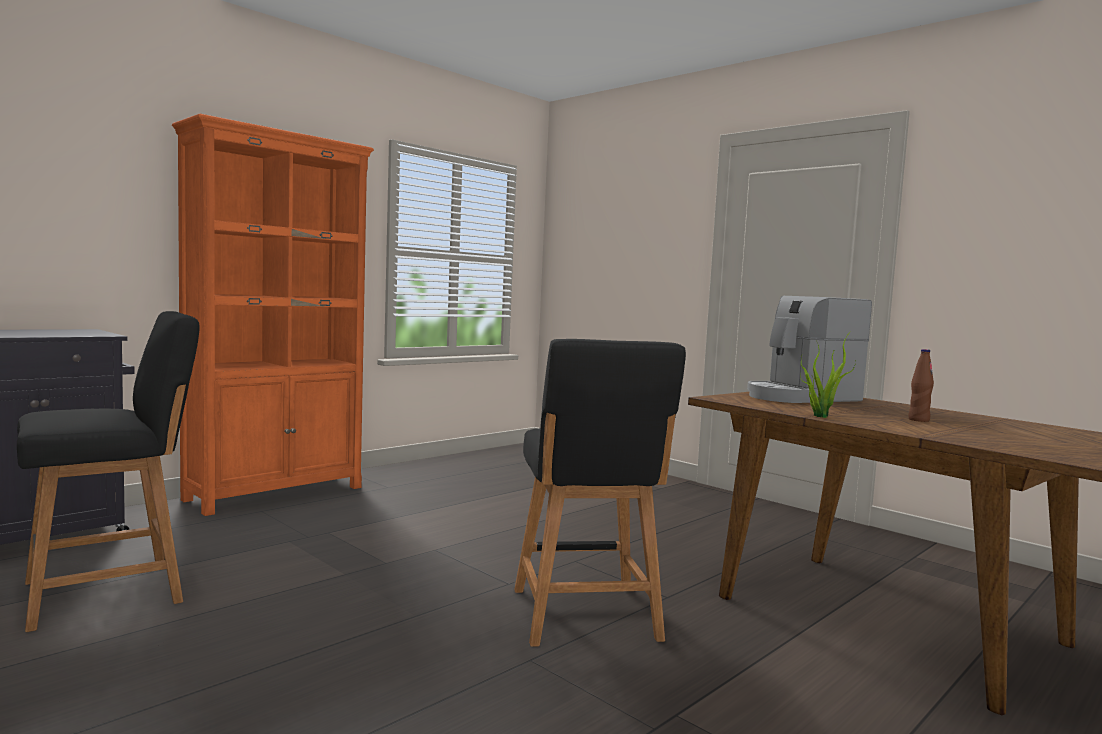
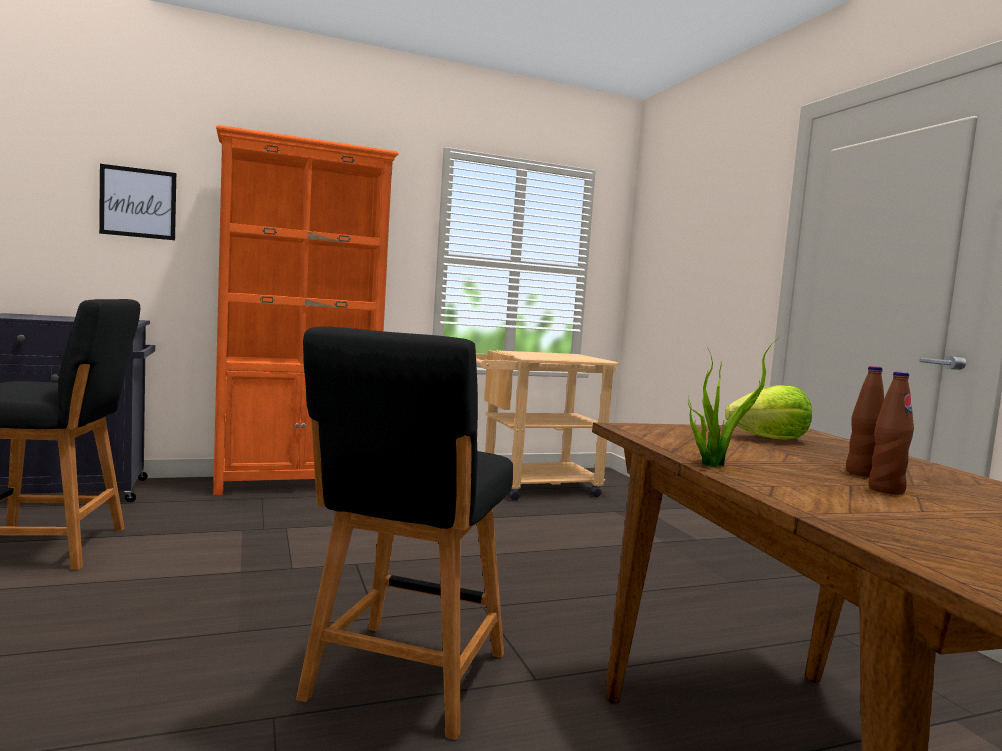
camera: 25 degrees right, 0 degrees up
coffee machine [747,296,872,403] -> lettuce [725,385,812,440]
none -> picture [99,164,176,240]
none -> beige cart [476,350,619,501]
none -> brown bottle [846,366,884,477]

